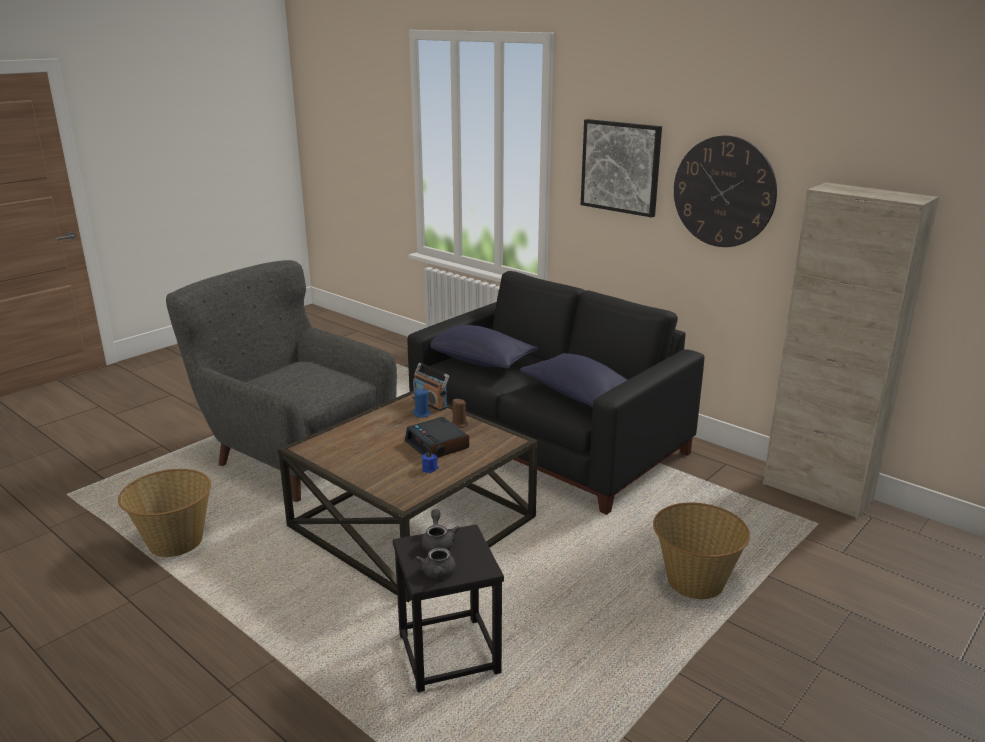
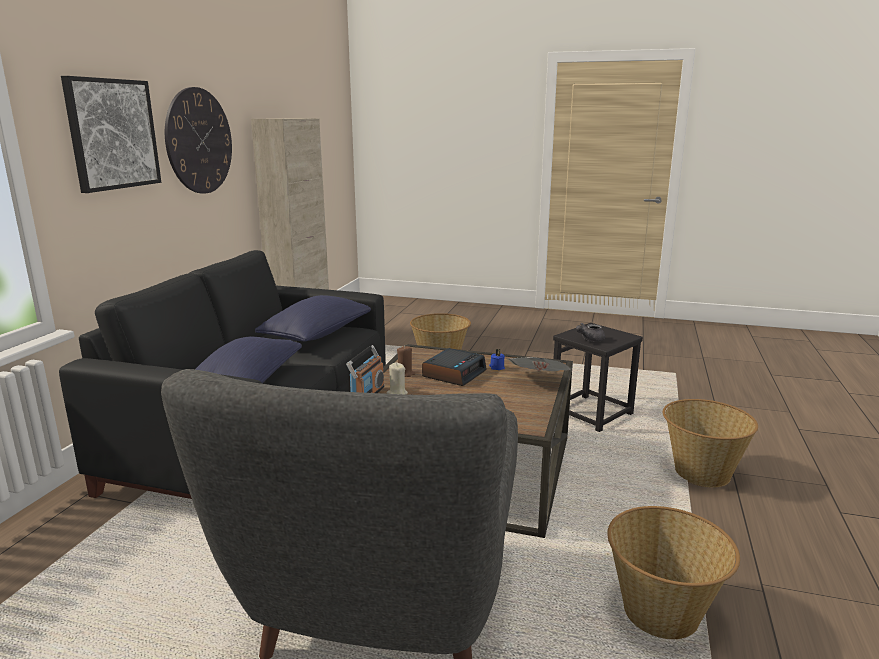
camera: 115 degrees left, 5 degrees down
blue candle [413,389,431,418] -> beige candle [387,362,408,394]
grey teapot [415,547,456,578] -> none
none -> newspaper [506,357,572,371]
none -> basket [663,399,758,487]

